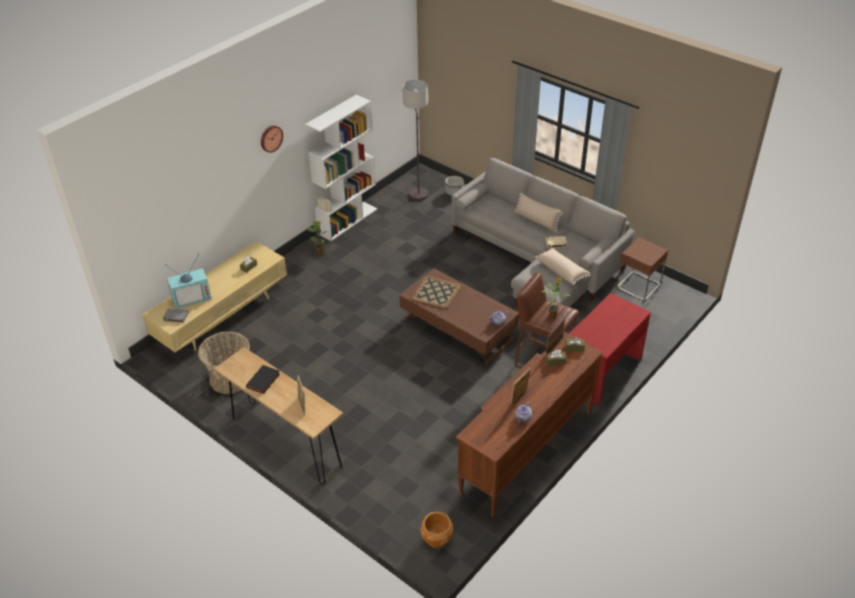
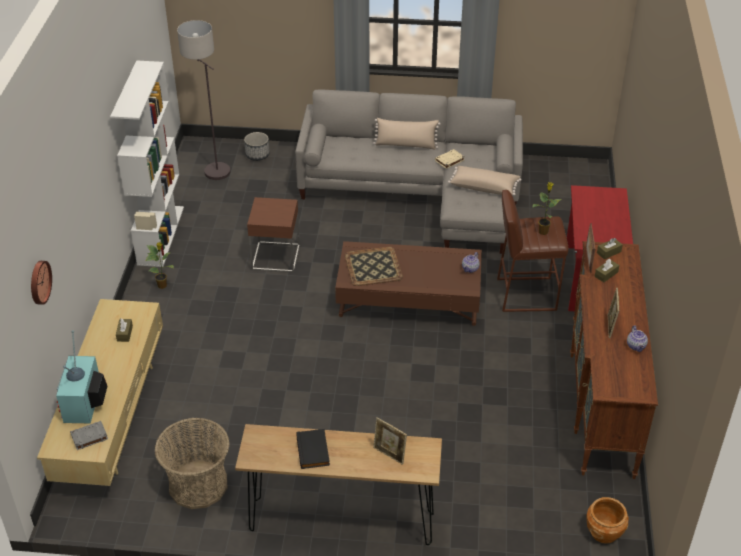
camera: 35 degrees left, 0 degrees up
television [165,252,212,309] -> television turned 150 degrees clockwise [56,330,107,423]
wall clock [261,126,283,153] -> wall clock moved to [31,261,52,305]
brown side table [616,237,668,302] -> brown side table moved to [247,197,300,272]

